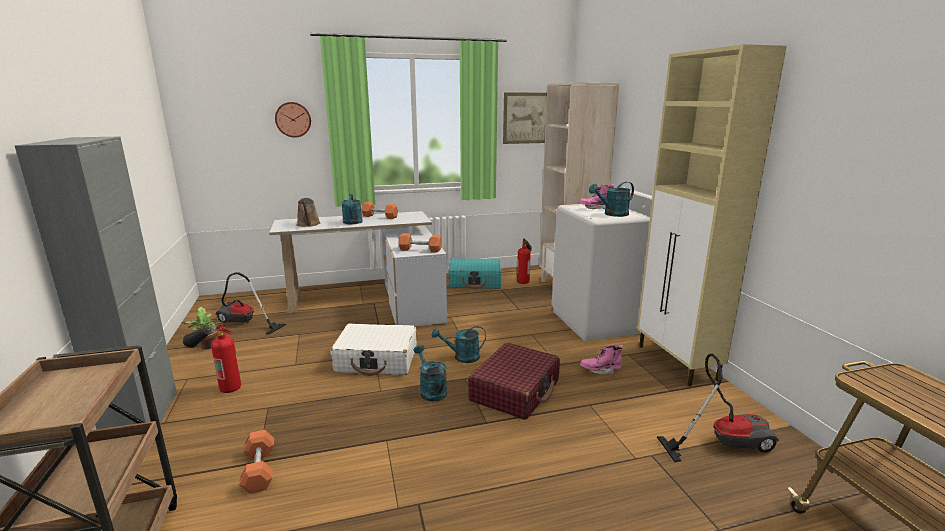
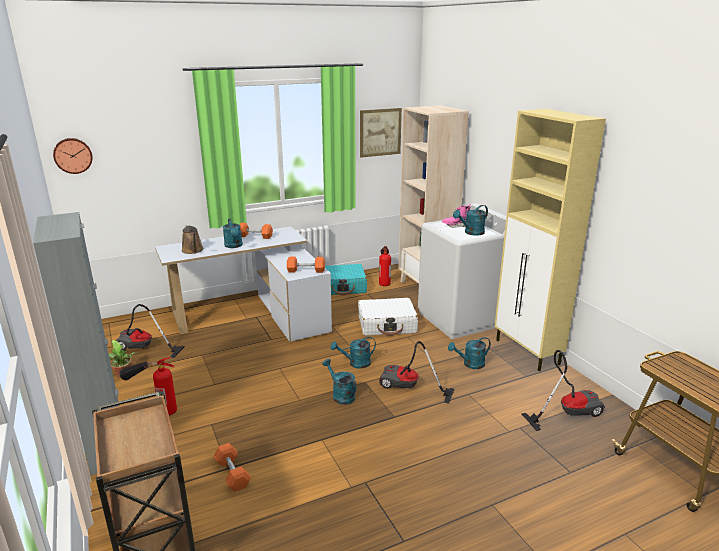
camera: 10 degrees left, 5 degrees up
wall clock [275,102,311,138] -> wall clock moved to [53,138,92,174]
white suitcase [331,324,417,376] -> white suitcase moved to [358,298,418,336]
red suitcase [468,343,560,420] -> vacuum cleaner [379,341,455,404]
pink boot [580,344,623,374] -> turquoise watering can [448,337,491,369]

